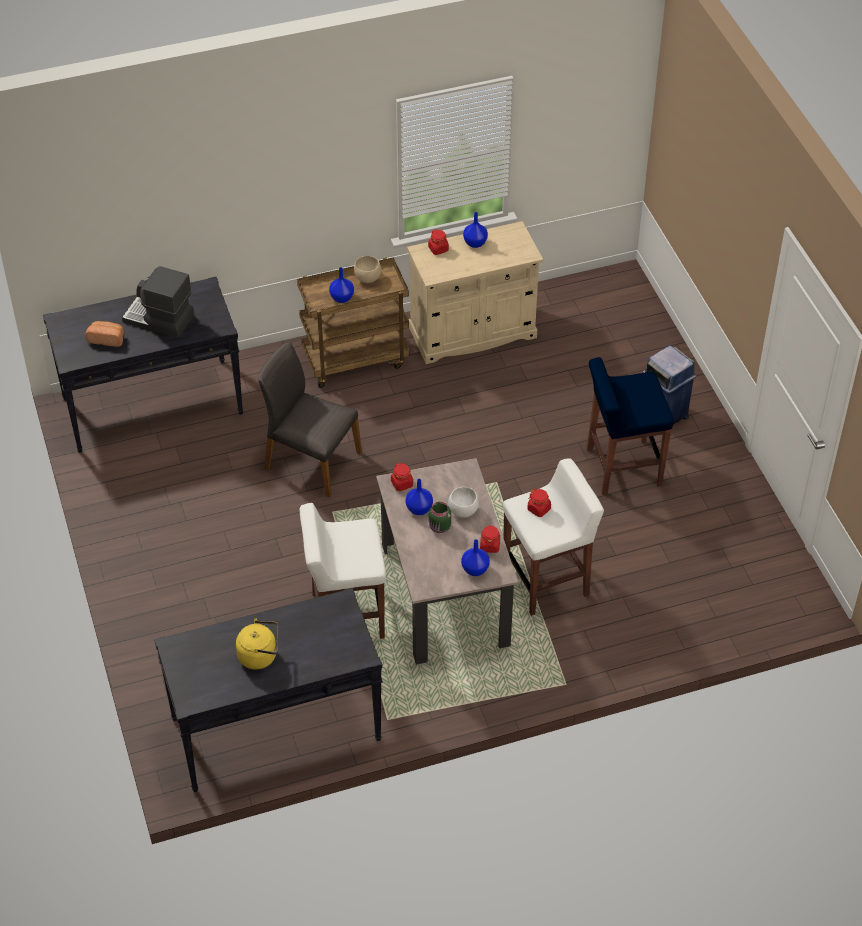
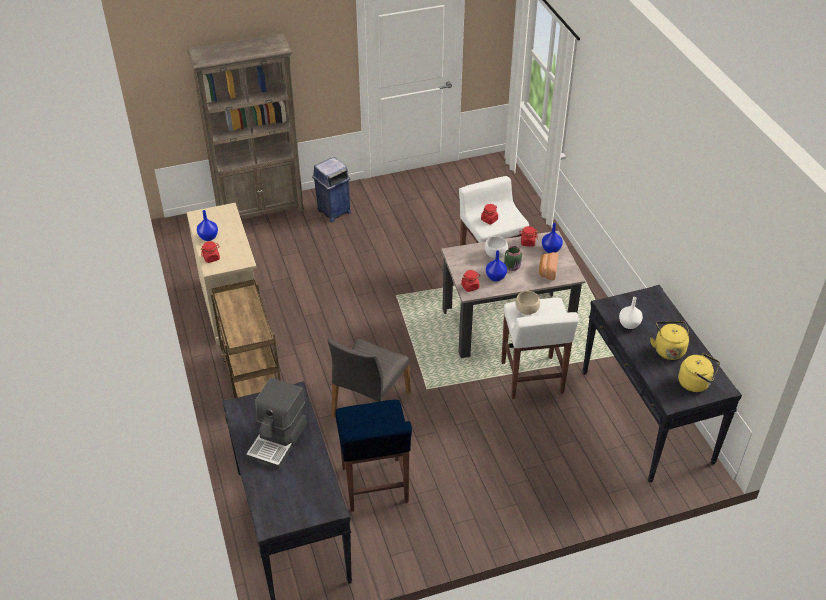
camera: 90 degrees left, 5 degrees down
bread [85,321,124,347] -> bread moved to [539,252,558,280]
blue vase [329,267,354,303] -> none
beige bowl [354,256,381,283] -> beige bowl moved to [515,291,540,315]
blue stool [587,357,674,495] -> blue stool moved to [336,400,412,512]
none -> brown bookcase [187,34,304,219]
none -> white vase [619,297,643,329]
none -> yellow kettle [678,353,720,392]

